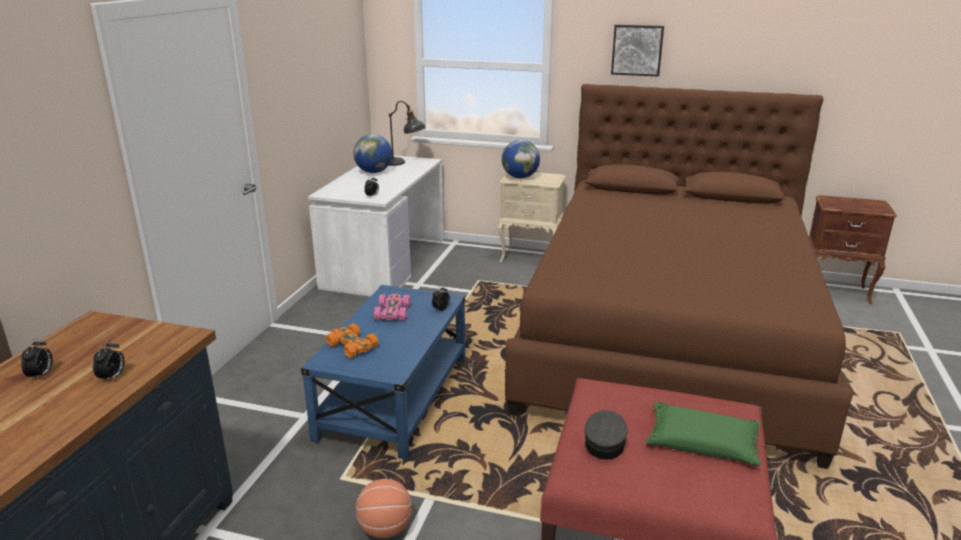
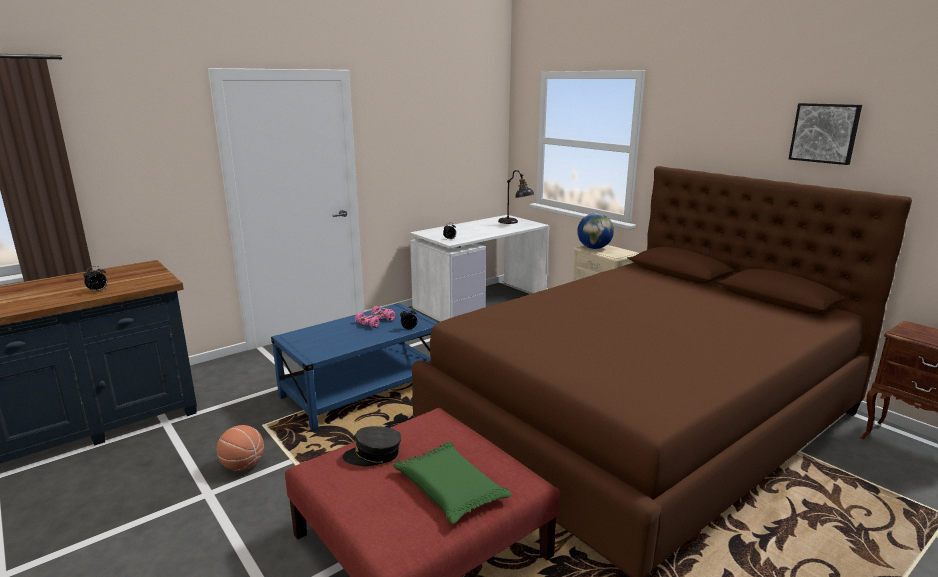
camera: 35 degrees right, 5 degrees down
alarm clock [21,338,52,381] -> none
orange toy car [326,323,378,358] -> none
globe [353,134,392,173] -> none
grey cap [584,410,627,460] -> grey cap turned 150 degrees counterclockwise [342,426,402,466]
picture [611,25,664,77] -> picture moved to [789,103,862,165]

